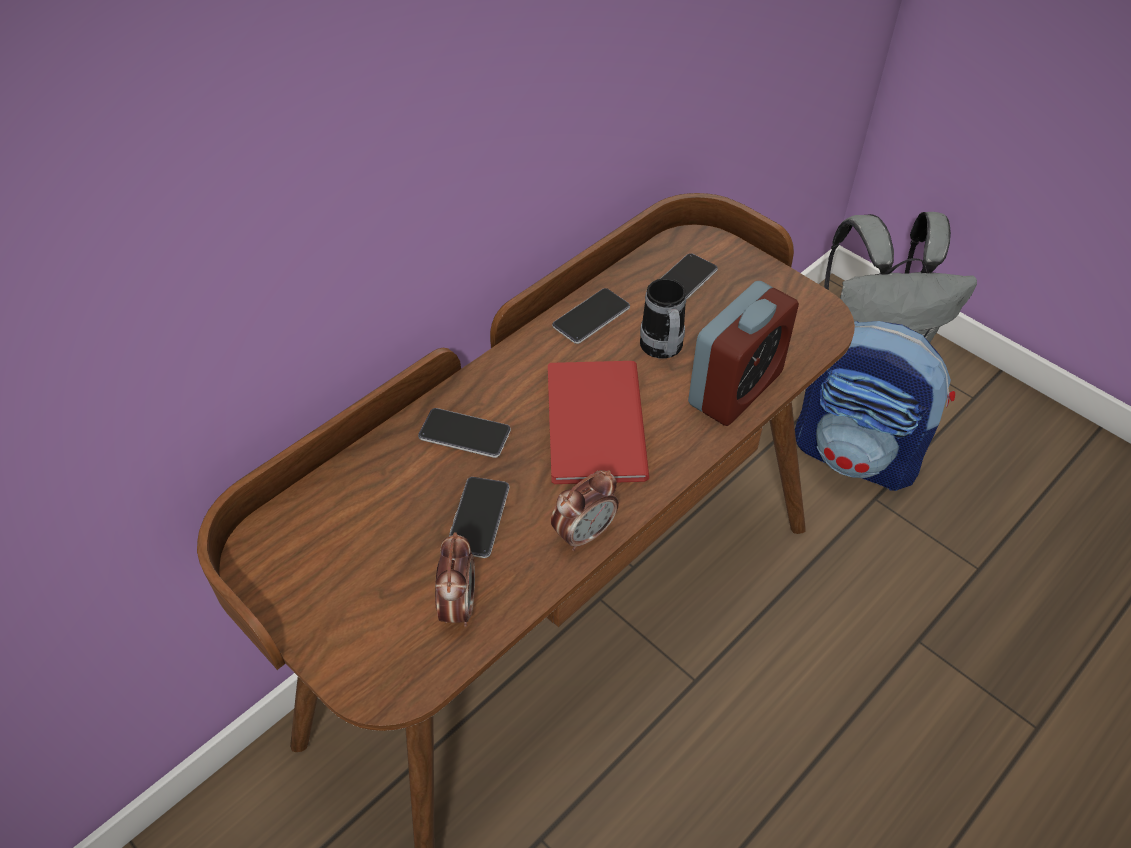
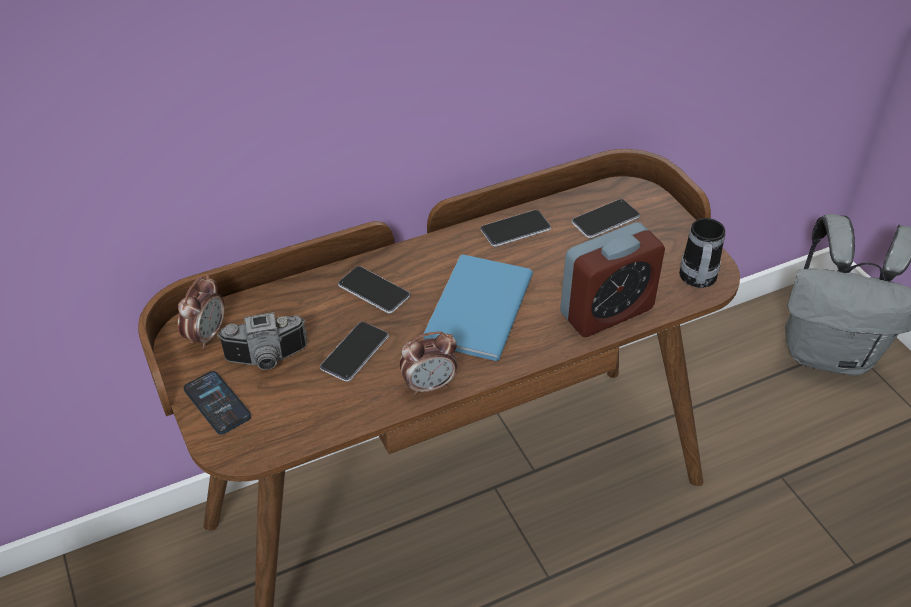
camera: 20 degrees right, 5 degrees down
alarm clock [435,532,475,627] -> alarm clock moved to [178,275,224,349]
red book [548,361,649,484] -> blue book [423,255,533,361]
mug [640,278,686,358] -> mug moved to [679,218,725,288]
backpack [795,321,955,491] -> none
none -> phone [184,371,251,435]
none -> camera [217,312,307,370]

